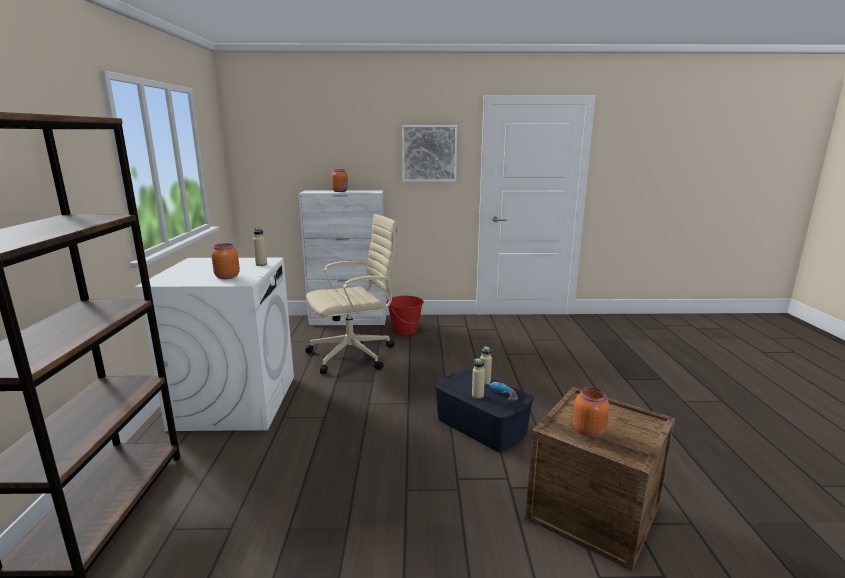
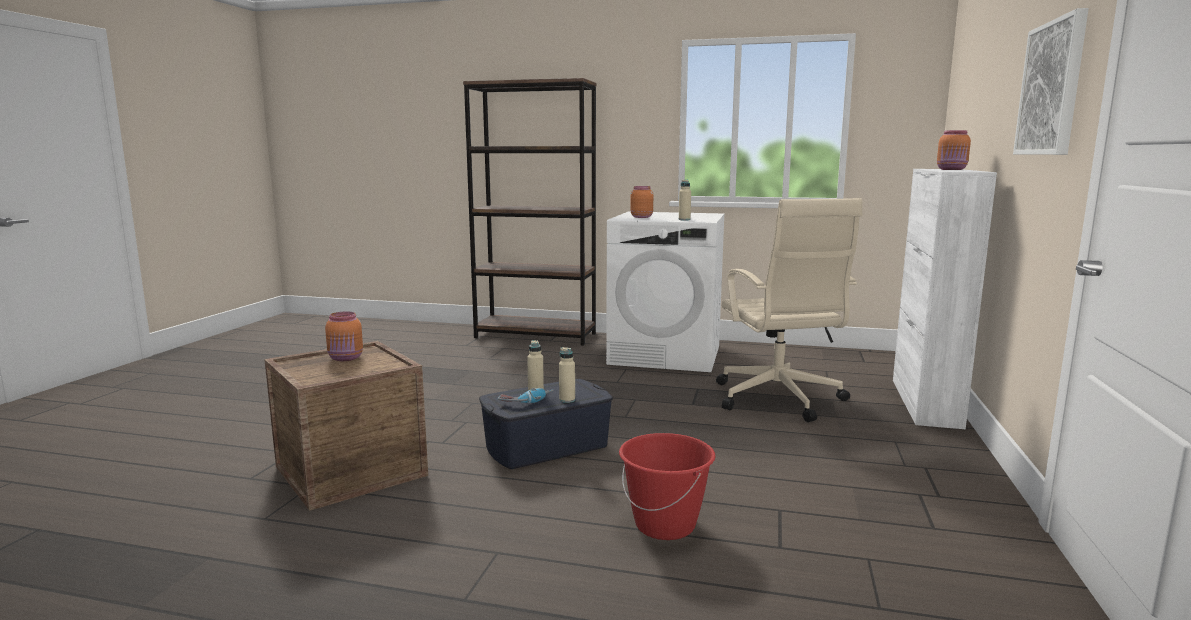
camera: 105 degrees right, 5 degrees down
red bucket [386,296,424,335] -> red bucket moved to [619,433,716,540]

